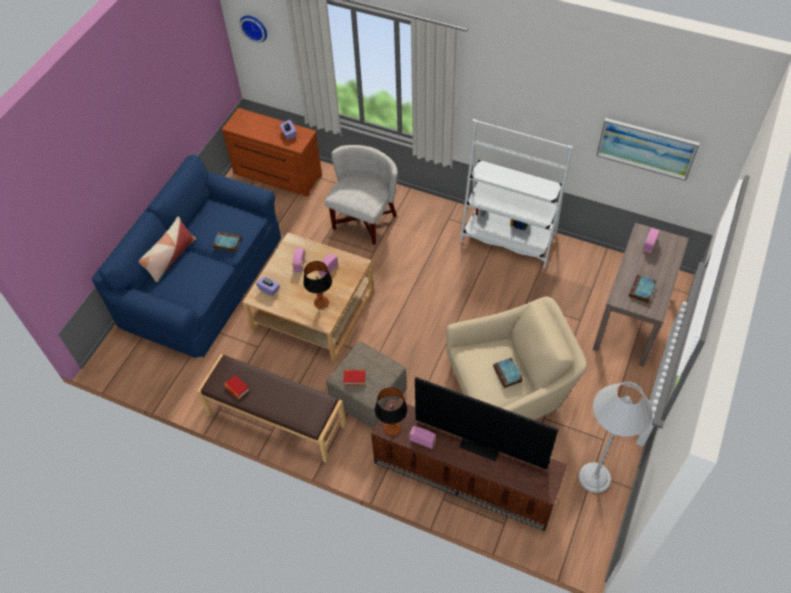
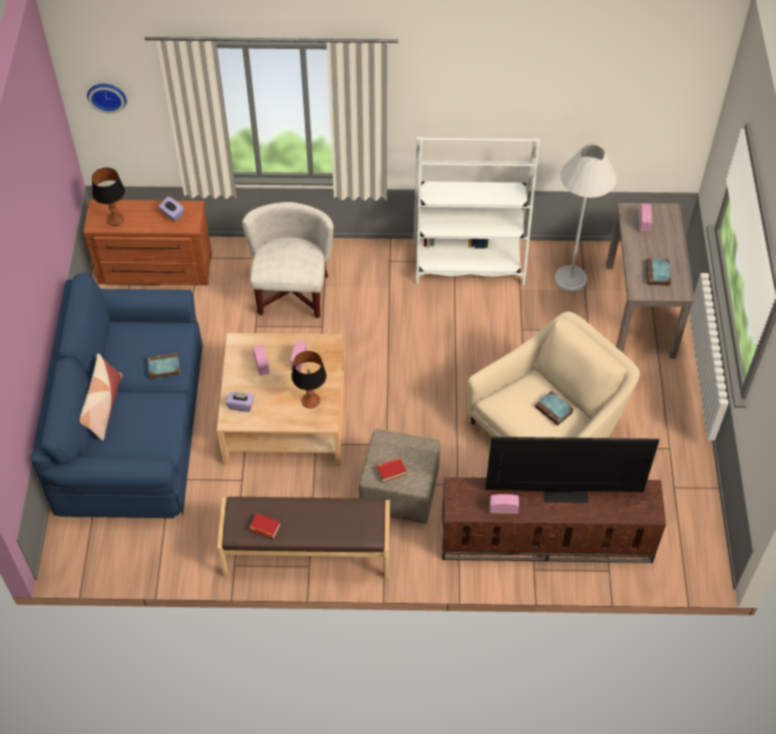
camera: 25 degrees left, 0 degrees up
table lamp [375,387,407,436] -> table lamp moved to [92,168,125,226]
white floor lamp [579,381,653,493] -> white floor lamp moved to [555,144,617,291]
picture [596,118,700,181] -> none

